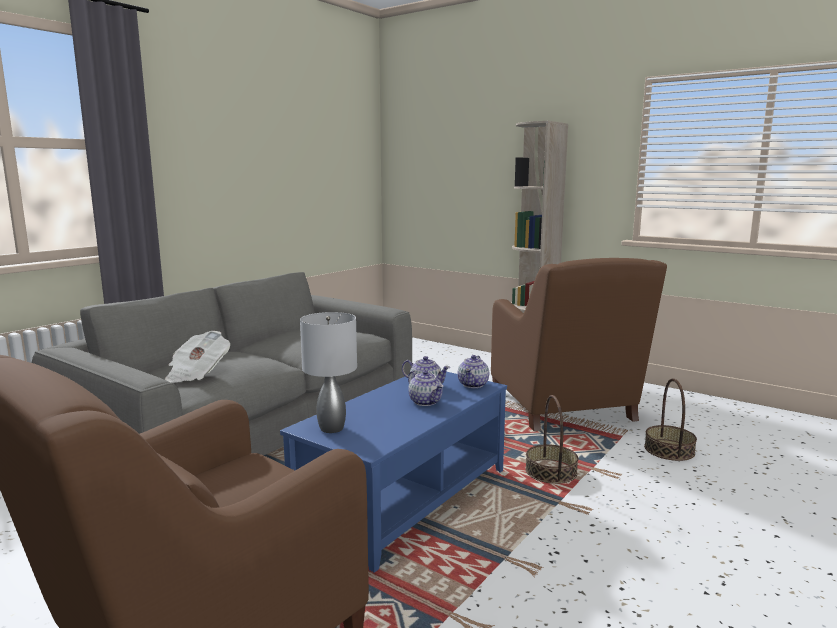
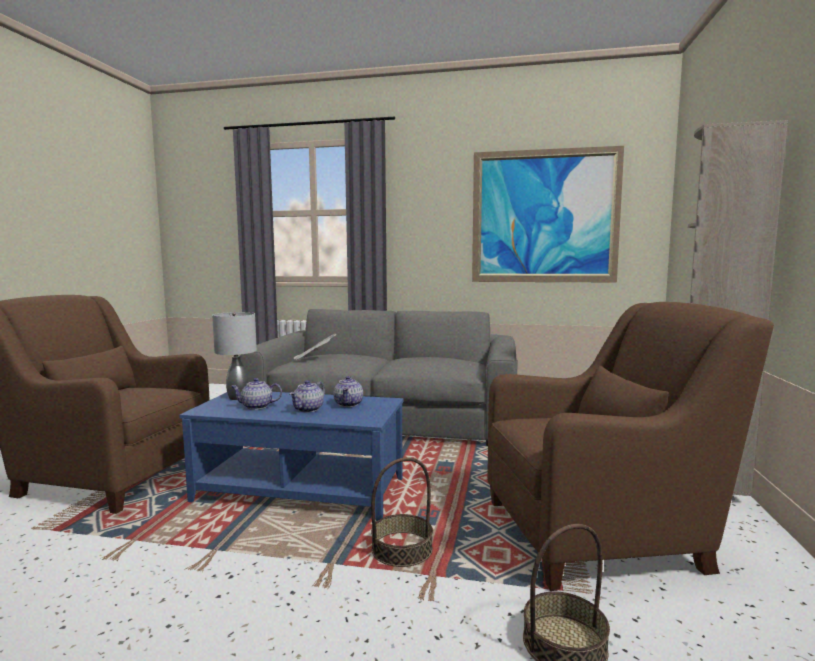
camera: 65 degrees right, 5 degrees down
teapot [458,355,489,388] -> teapot moved to [230,378,282,410]
brown armchair [491,258,667,431] -> brown armchair turned 150 degrees counterclockwise [487,302,774,591]
none -> picture [472,146,624,282]

